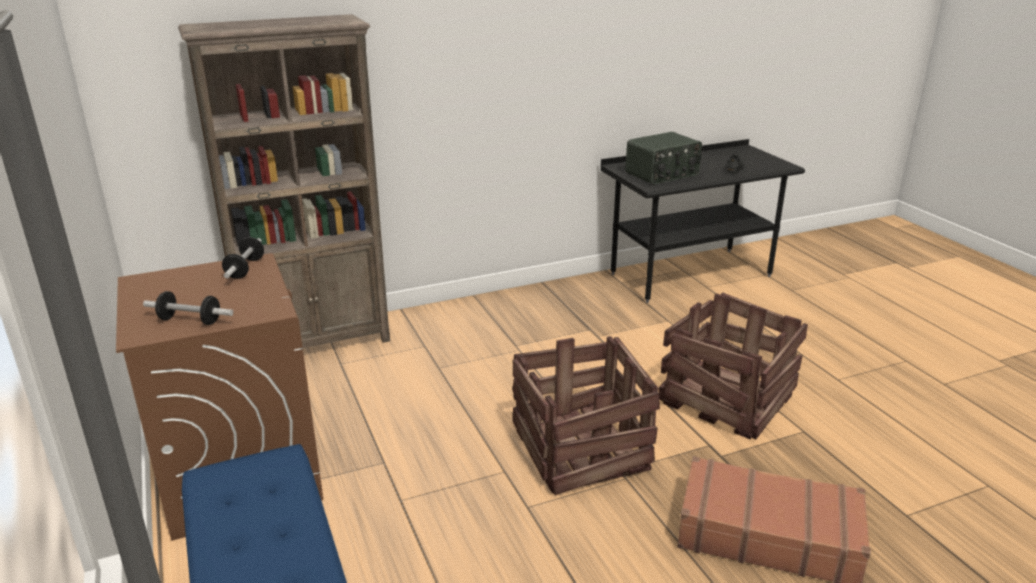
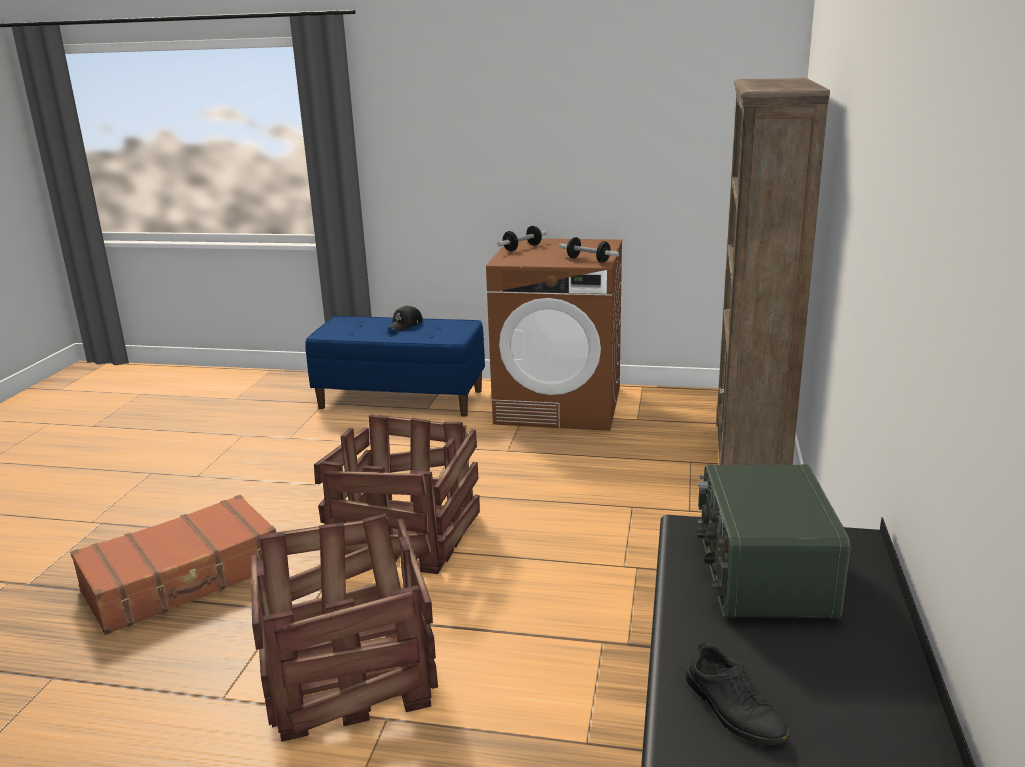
camera: 125 degrees right, 5 degrees down
none -> black cap [388,305,423,331]

